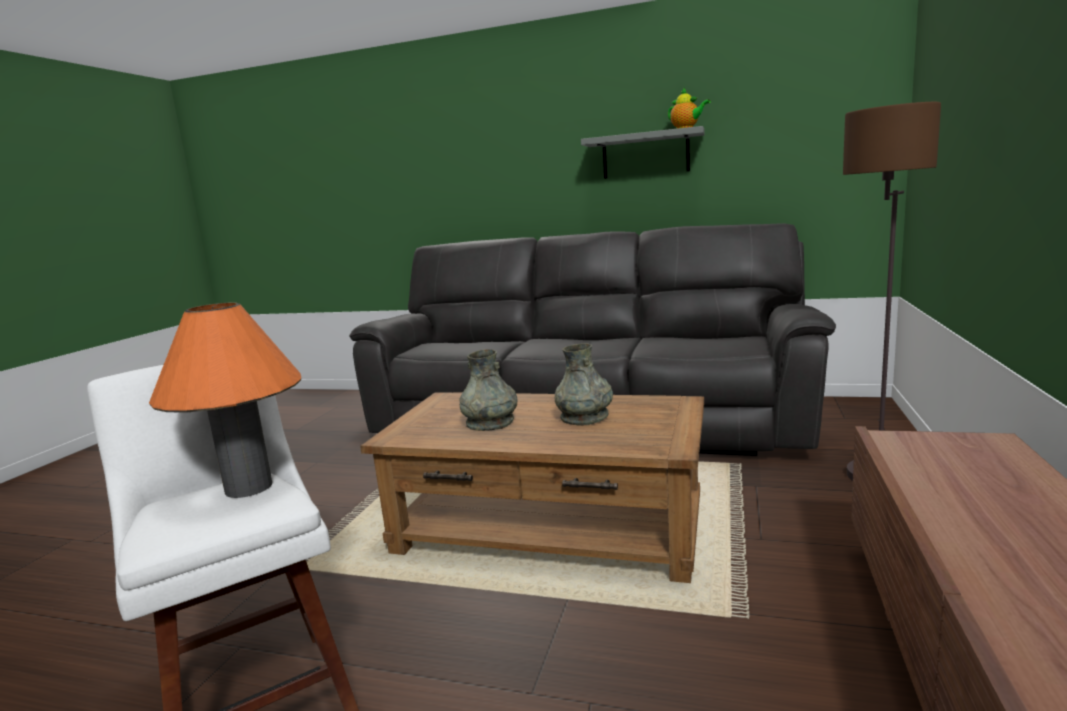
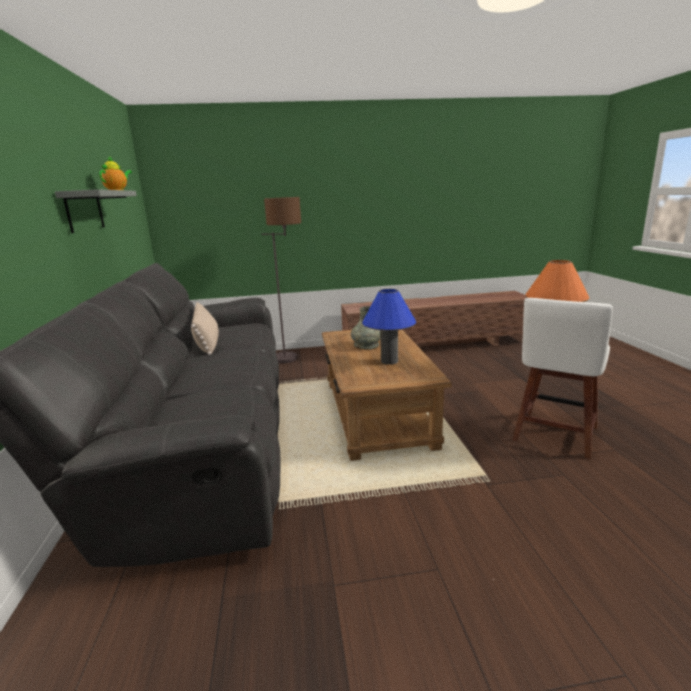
camera: 115 degrees left, 5 degrees up
grey vase [460,349,518,431] -> blue table lamp [362,289,416,365]
none -> beige pillow [191,302,219,355]

